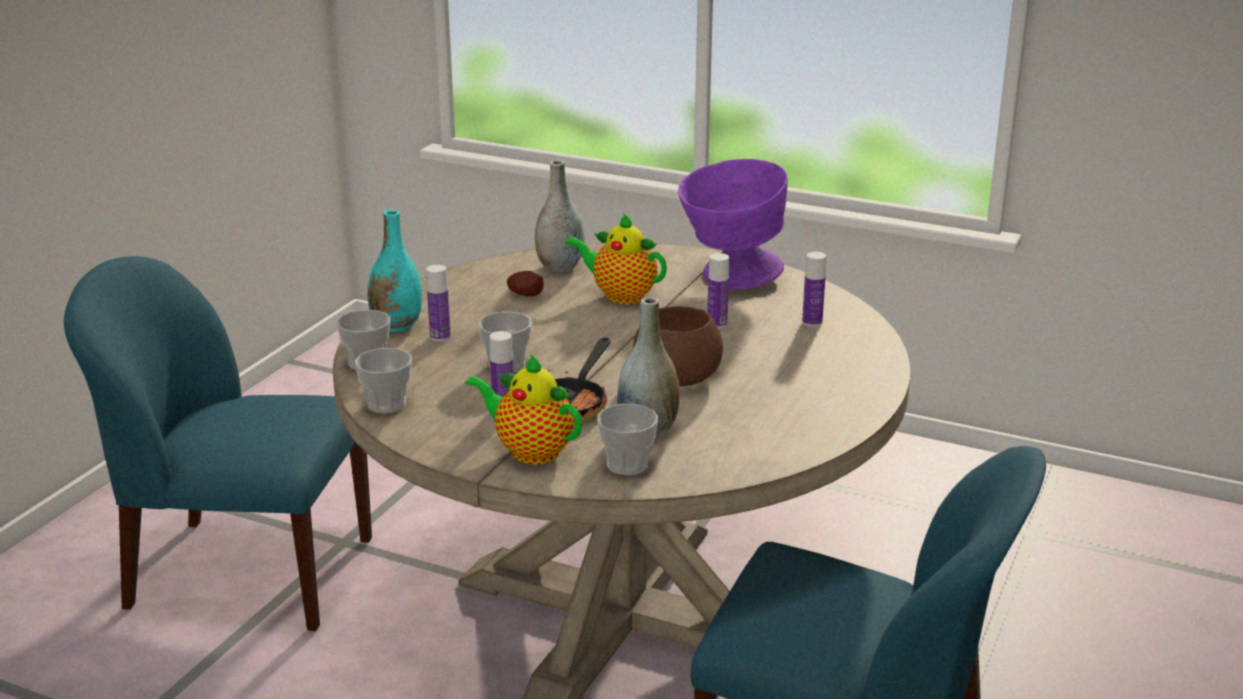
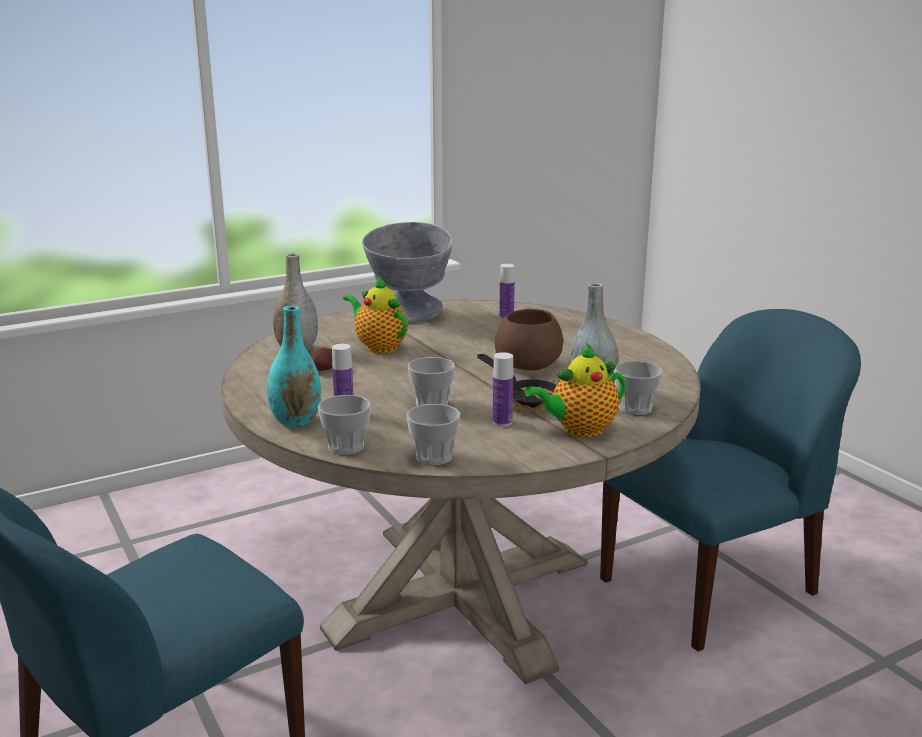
camera: 55 degrees left, 5 degrees down
teapot [565,213,667,304] -> teapot turned 75 degrees clockwise [343,276,408,353]
purple bowl [678,159,788,290] -> grey bowl [362,222,453,323]
bottle [707,253,729,328] -> none

